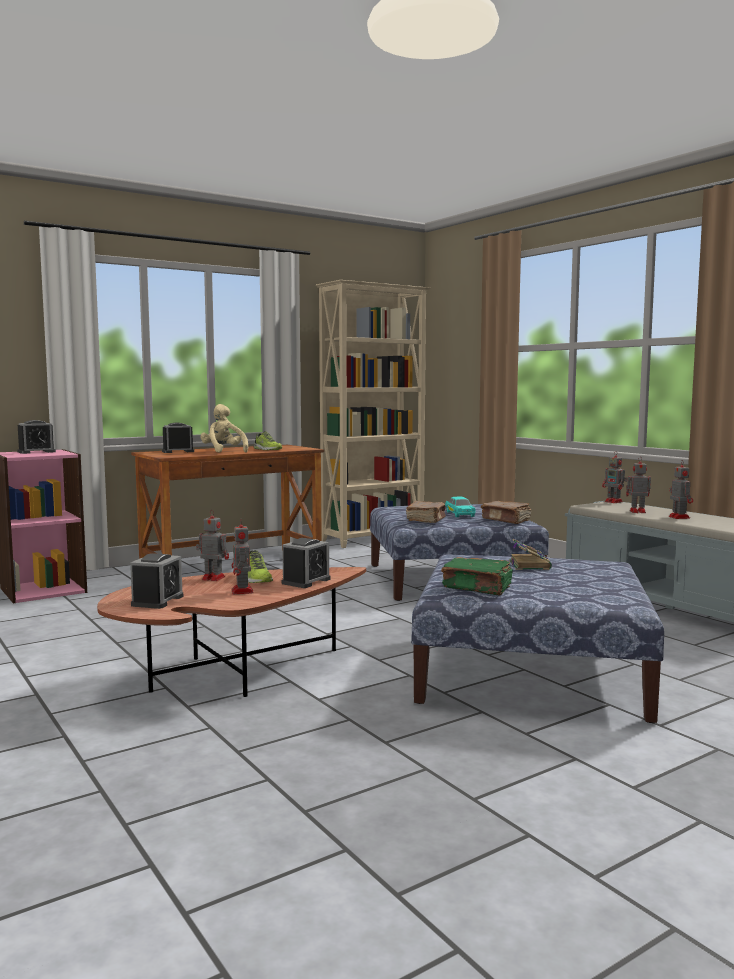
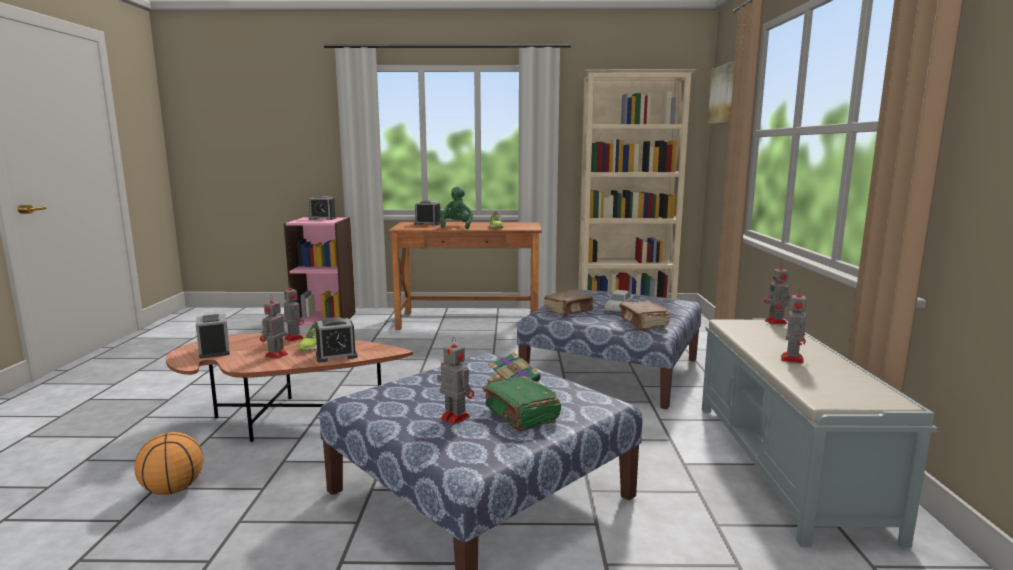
camera: 35 degrees right, 5 degrees up
alarm clock [130,553,183,609] -> alarm clock turned 105 degrees clockwise [196,314,230,359]
beige plush toy [200,404,248,453] -> green plush toy [439,186,473,229]
green book [441,557,513,595] -> green book moved to [483,376,561,431]
turquoise toy car [445,497,476,517] -> white toy car [604,290,634,312]
toy robot [626,457,651,513] -> toy robot moved to [437,337,474,424]
none -> basketball [134,432,203,495]
none -> picture [708,62,735,124]

